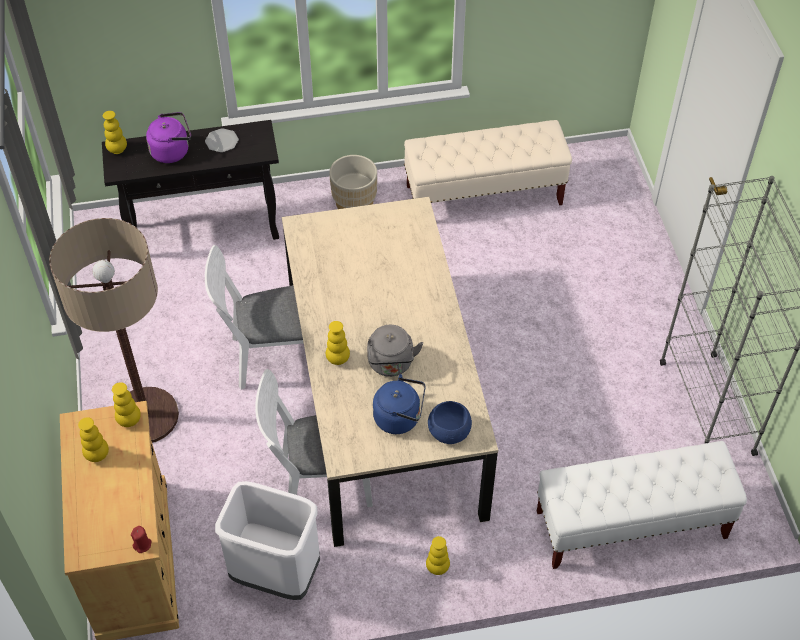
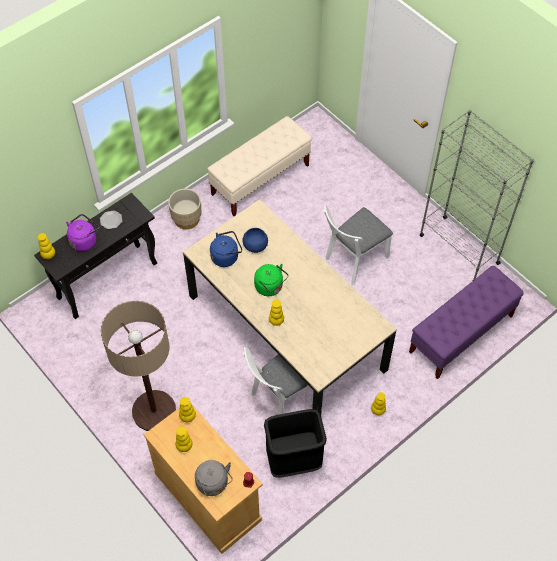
camera: 30 degrees left, 5 degrees up
white chair [205,245,304,390] -> white chair moved to [323,205,393,285]
white trash can [215,481,320,600] -> black trash can [264,409,327,478]
grey kettle [367,325,423,377] -> grey kettle moved to [195,460,233,496]
blue kettle [373,374,425,434] -> blue kettle moved to [210,231,242,267]
blue bowl [428,401,472,444] -> blue bowl moved to [243,228,268,253]
white bench [537,441,747,569] -> purple bench [409,266,524,379]
none -> green kettle [254,264,288,296]

